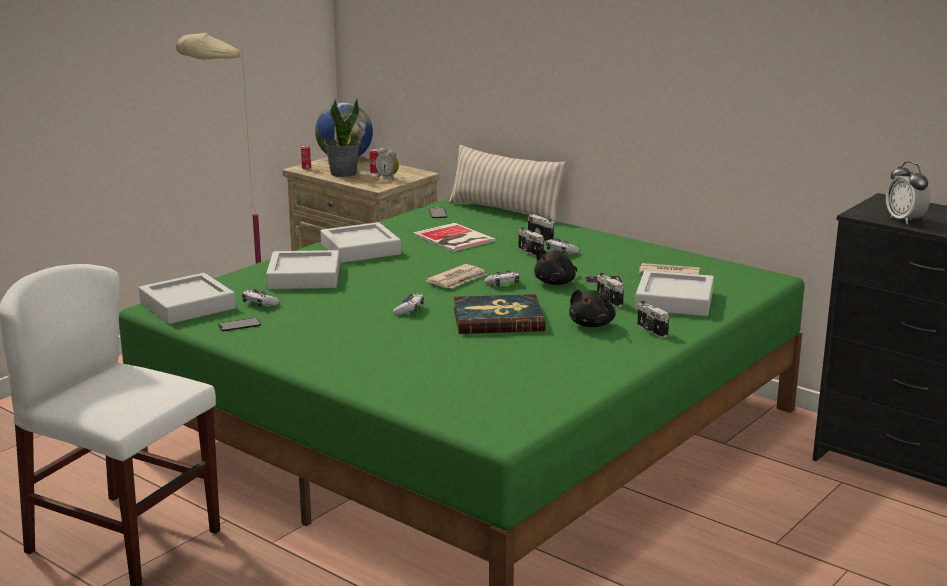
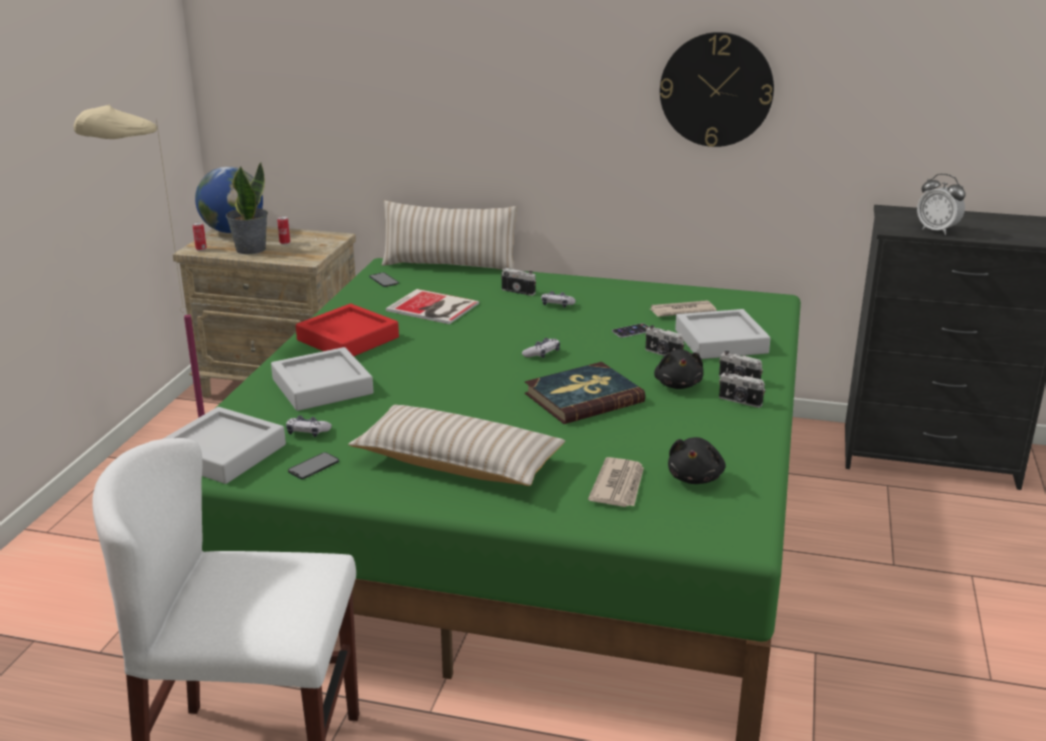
camera: 25 degrees left, 5 degrees up
grey tray [320,222,401,263] -> red tray [296,304,399,356]
alarm clock [375,148,399,180] -> none
game controller [393,293,424,315] -> none
newspaper [425,264,487,289] -> newspaper moved to [588,457,644,507]
camera [518,227,544,257] -> camera moved to [719,371,765,408]
black plush toy [534,248,577,285] -> black plush toy moved to [668,437,726,484]
none -> beige pillow [348,405,565,486]
none -> wall clock [660,32,774,147]

